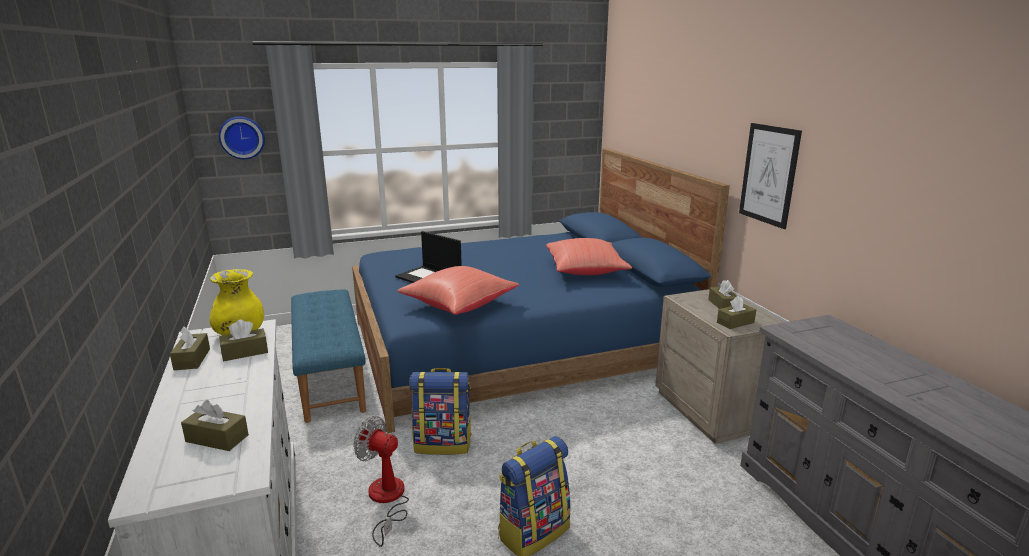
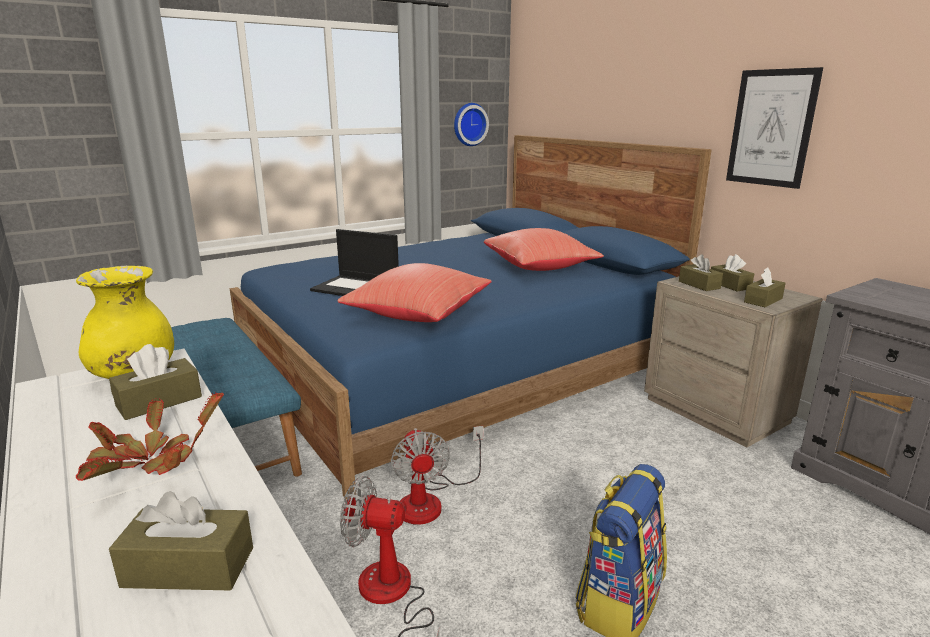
camera: 15 degrees left, 0 degrees up
brown tissue box [170,327,210,370] -> brown tissue box moved to [679,254,723,291]
wall clock [219,116,265,159] -> wall clock moved to [454,103,489,146]
backpack [409,368,472,455] -> fan [391,426,483,525]
none -> potted plant [76,392,224,481]

